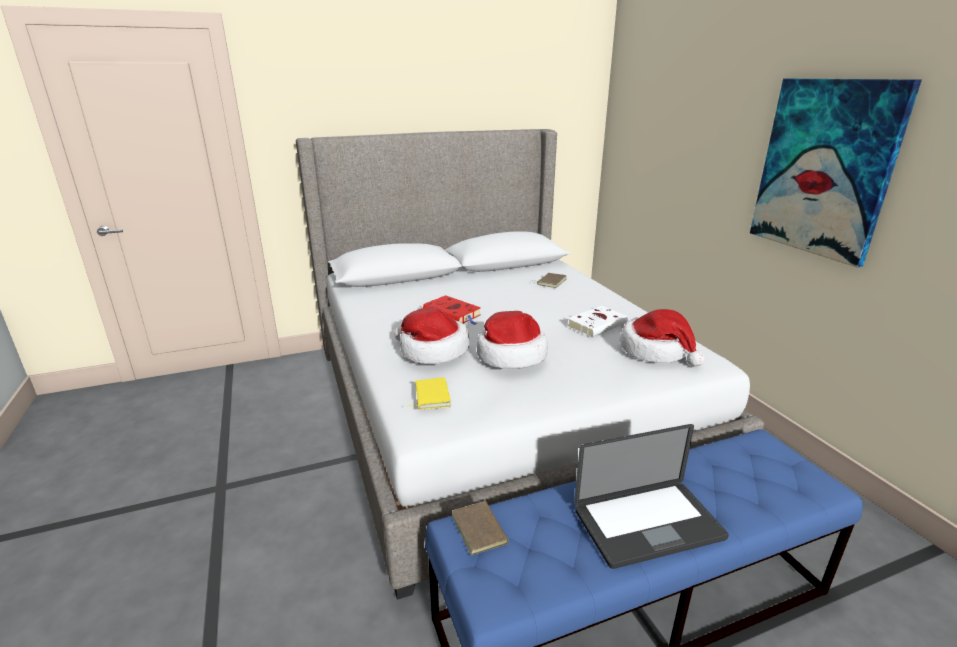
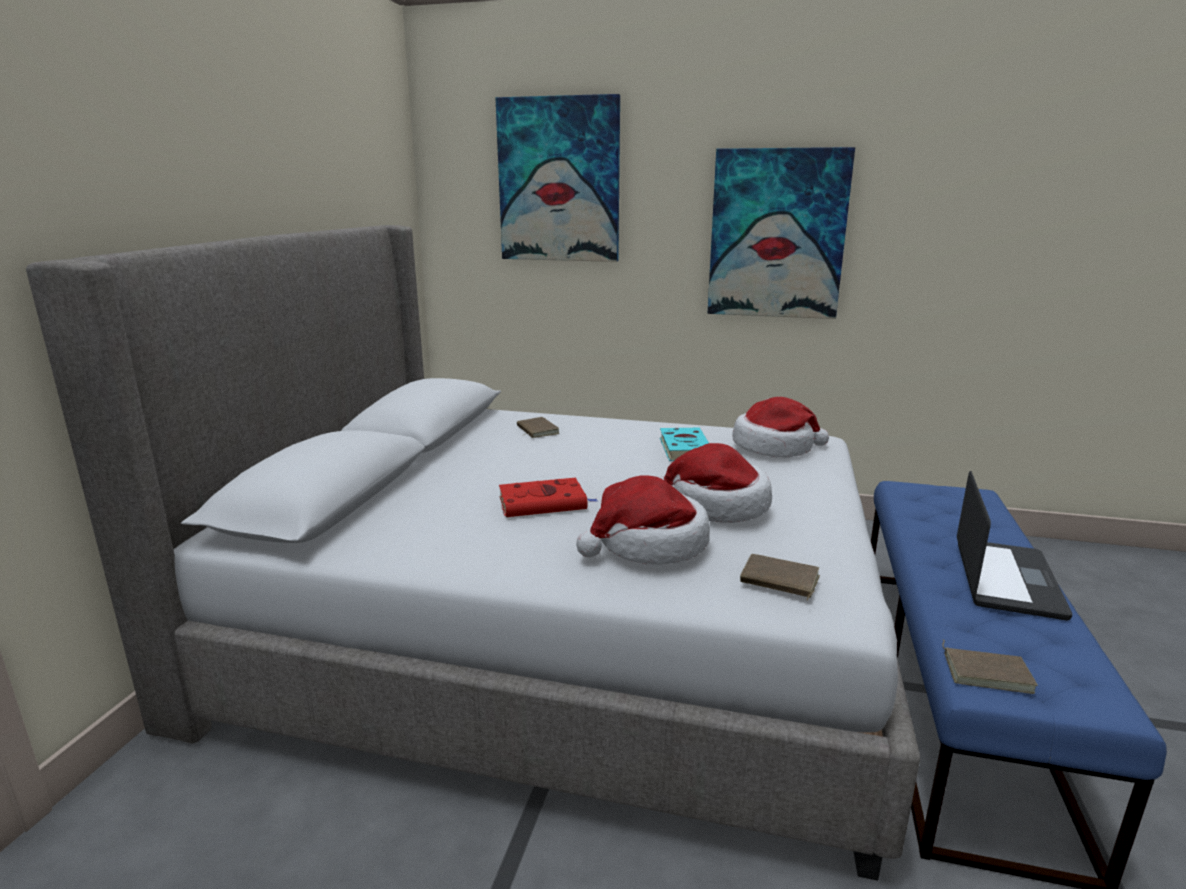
camera: 55 degrees left, 5 degrees down
yellow book [407,377,451,410] -> brown book [740,554,820,600]
white book [567,306,628,337] -> turquoise book [660,427,709,461]
none -> picture [495,94,620,262]

